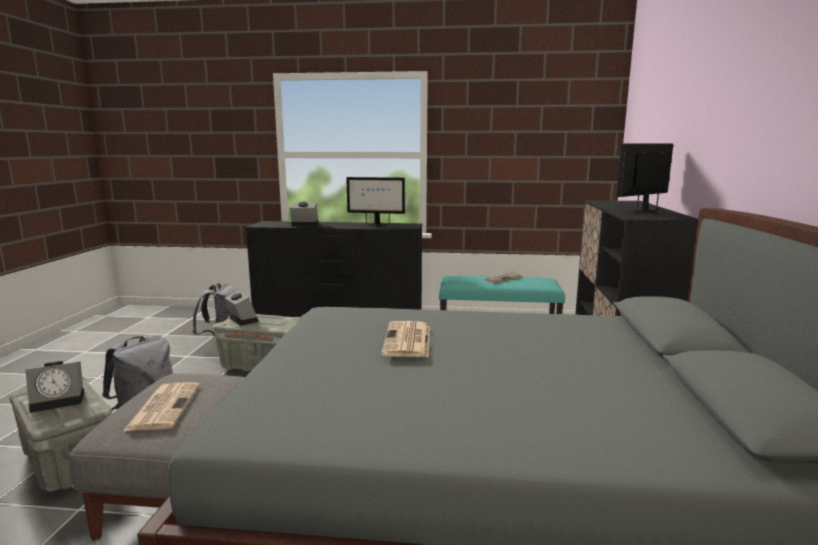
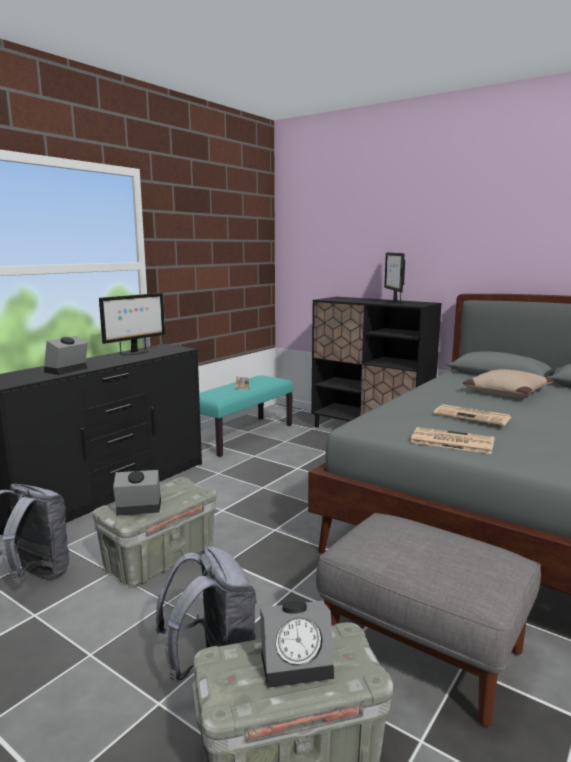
camera: 60 degrees left, 0 degrees up
alarm clock [25,361,85,413] -> alarm clock turned 75 degrees clockwise [260,601,334,688]
newspaper [123,382,200,431] -> newspaper moved to [410,427,495,454]
none -> beige pillow [463,369,553,397]

